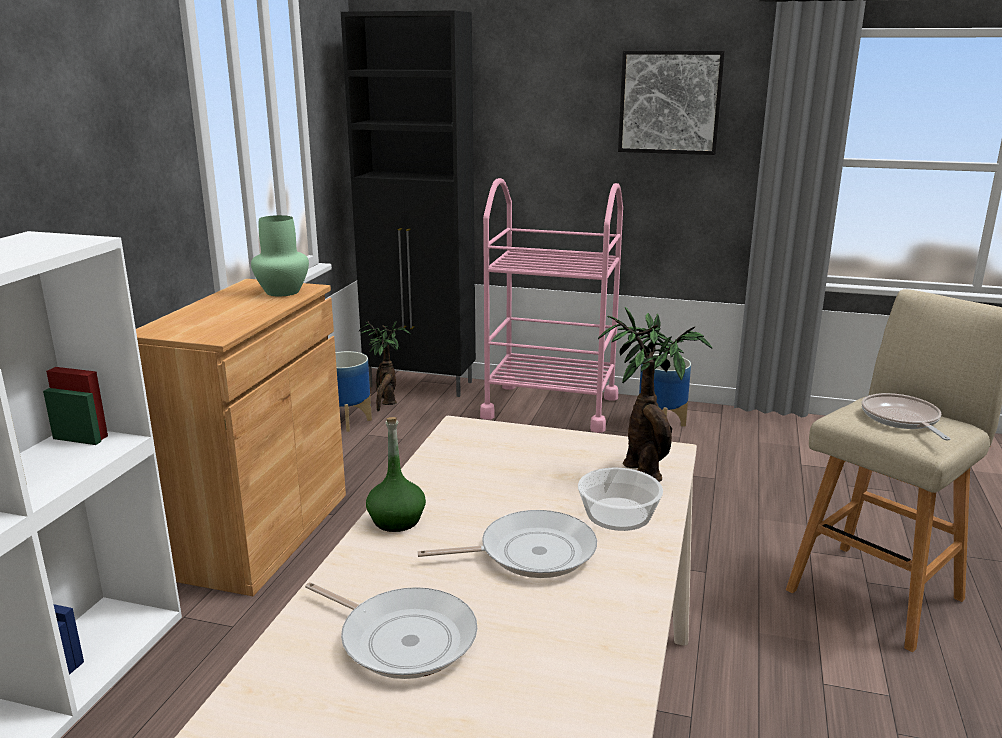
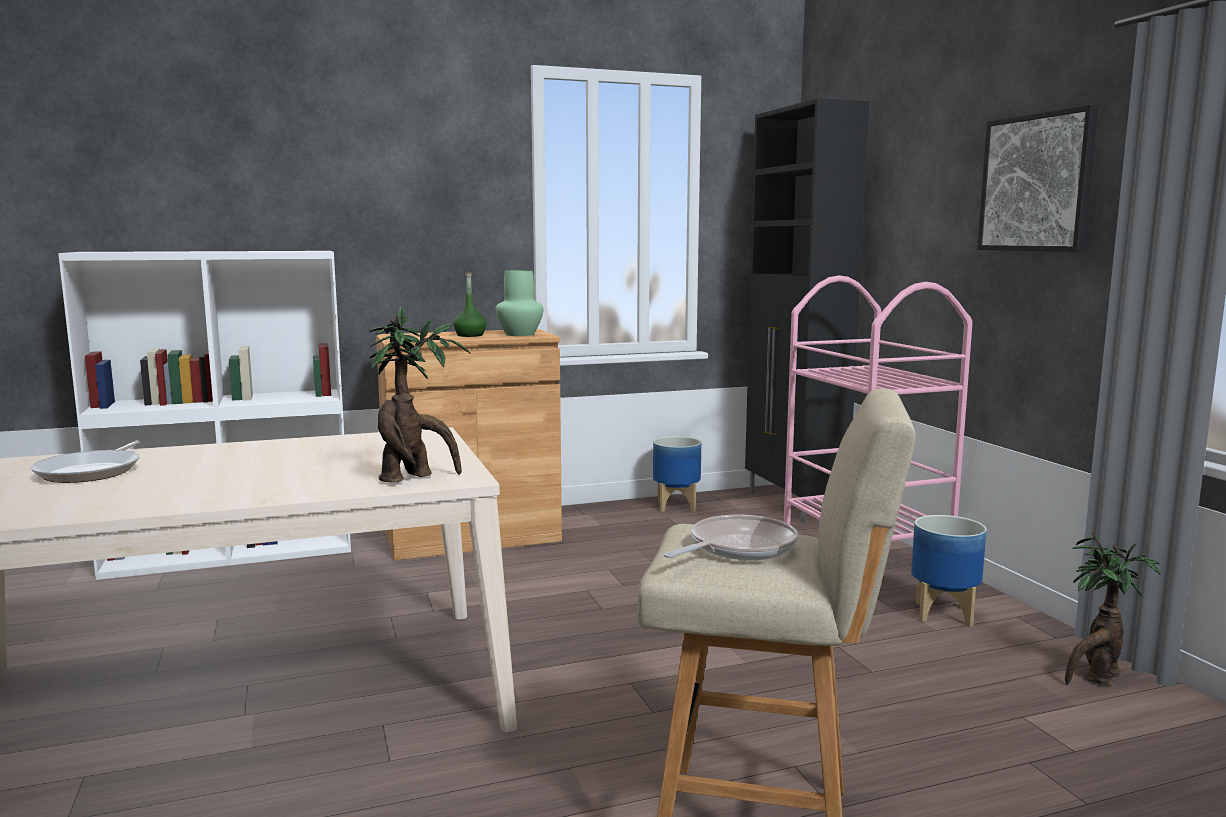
camera: 55 degrees right, 10 degrees down
potted plant [359,321,411,412] -> potted plant moved to [1065,531,1161,685]
green bottle [366,417,426,532] -> green bottle moved to [453,271,487,337]
frying pan [418,510,597,578] -> none
bowl [578,468,663,531] -> none

